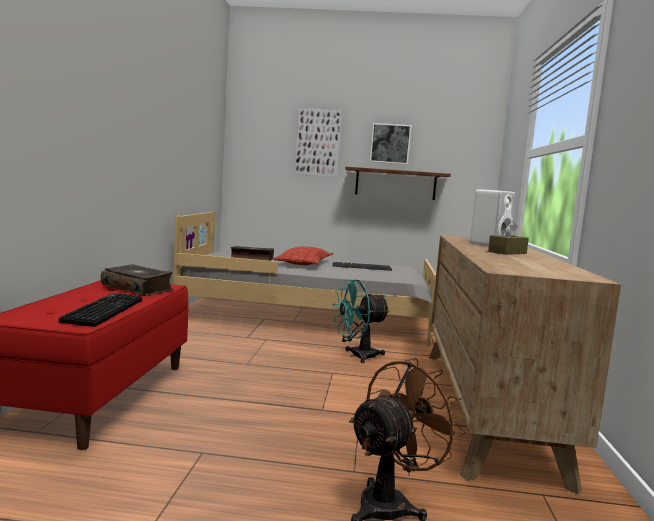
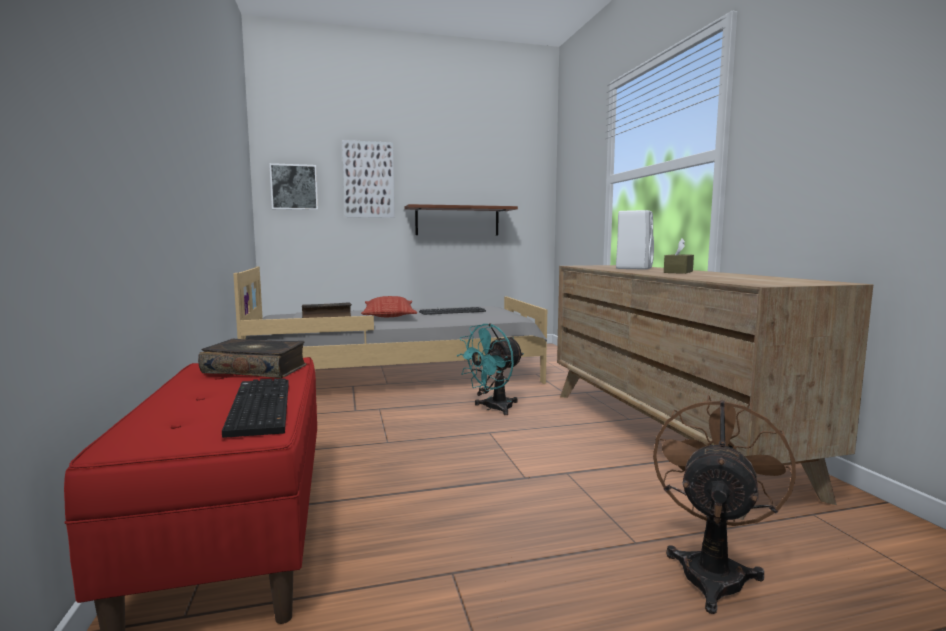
camera: 20 degrees left, 0 degrees up
picture [370,123,411,164] -> picture moved to [269,163,318,210]

